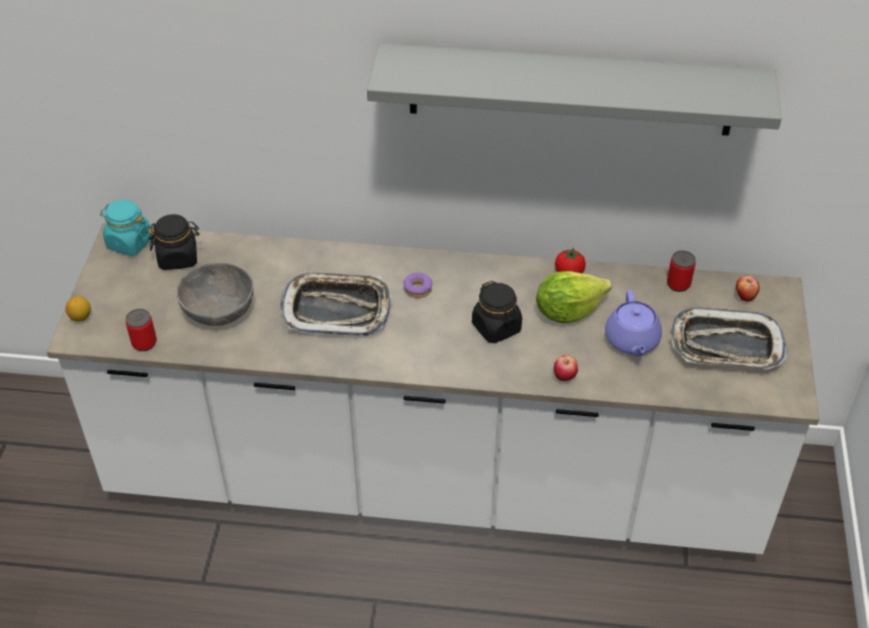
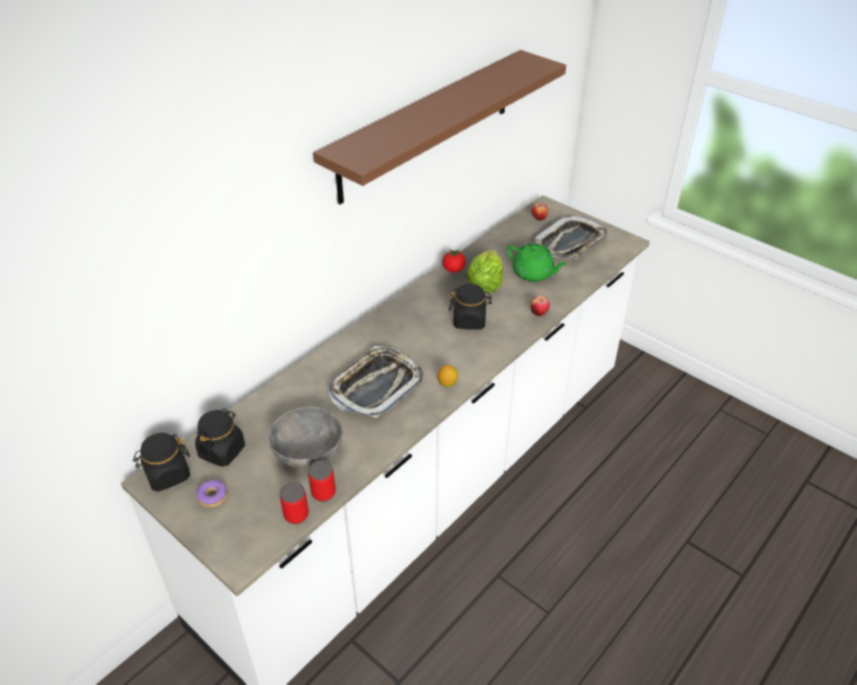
camera: 55 degrees left, 5 degrees down
lemon [66,296,91,322] -> lemon moved to [437,365,458,387]
turquoise jar [100,200,153,256] -> black jar [133,433,190,492]
grey shelf [367,43,782,136] -> brown shelf [313,50,566,205]
donut [403,273,432,298] -> donut moved to [196,480,227,507]
purple teapot [605,290,662,357] -> green teapot [507,244,567,282]
can [667,251,696,292] -> can moved to [308,460,336,502]

